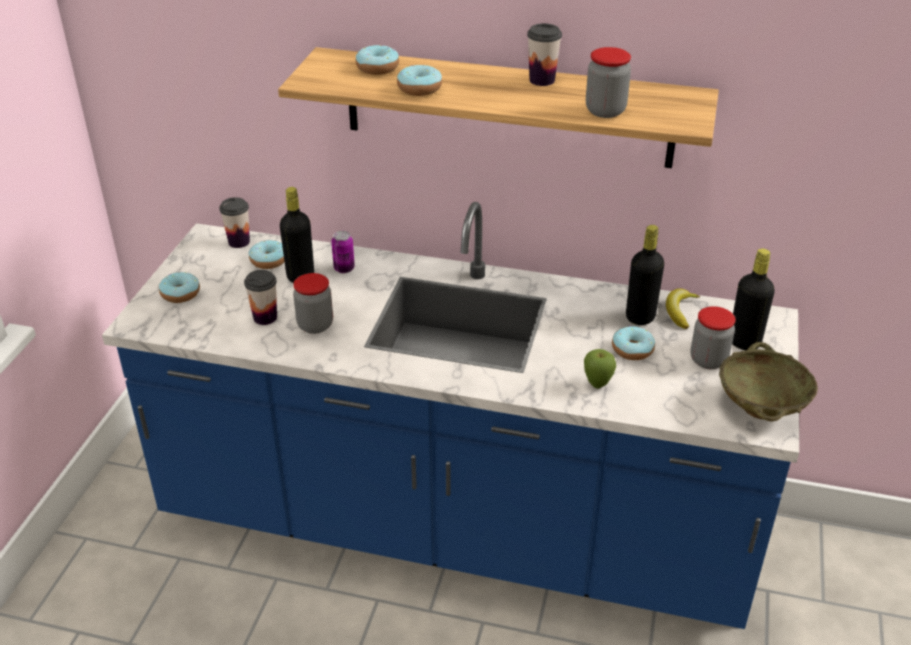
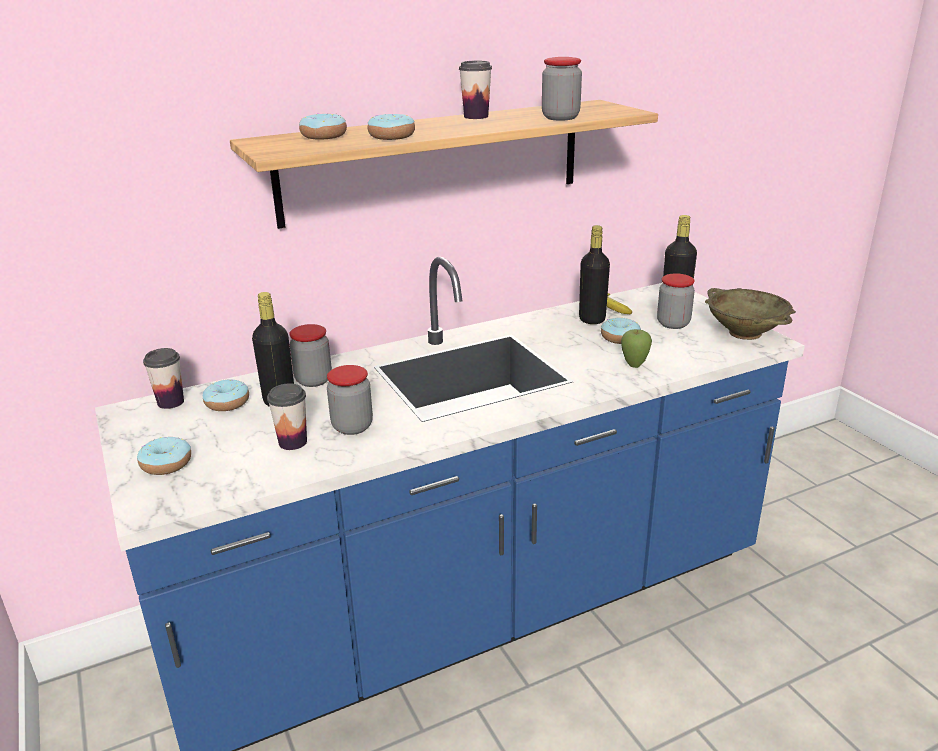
camera: 40 degrees left, 10 degrees down
can [331,231,355,273] -> jar [289,324,332,387]

